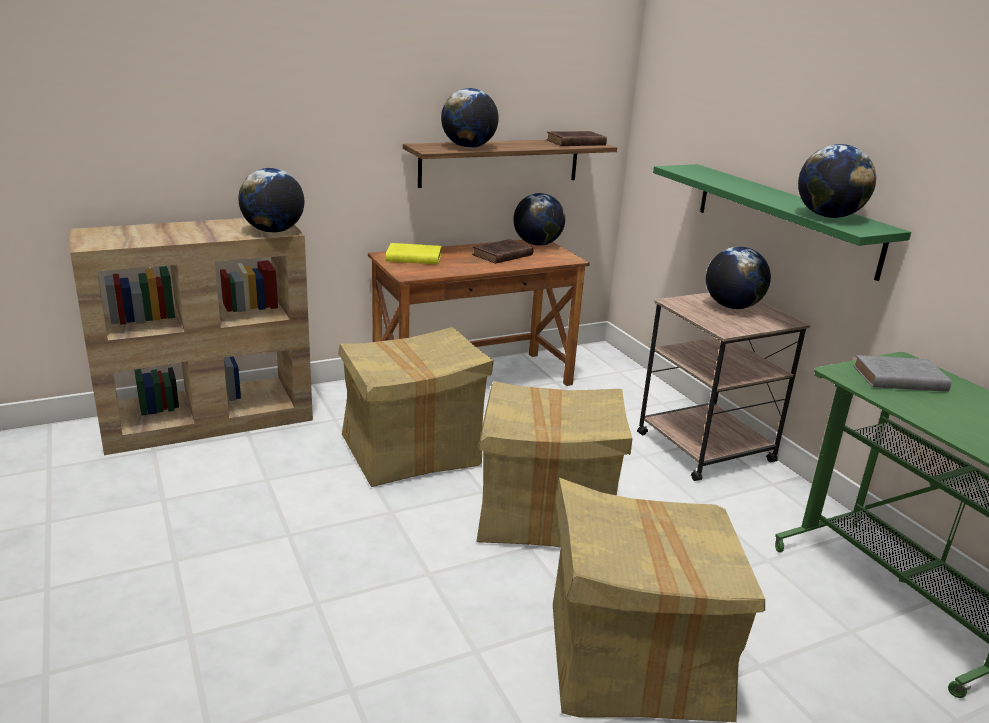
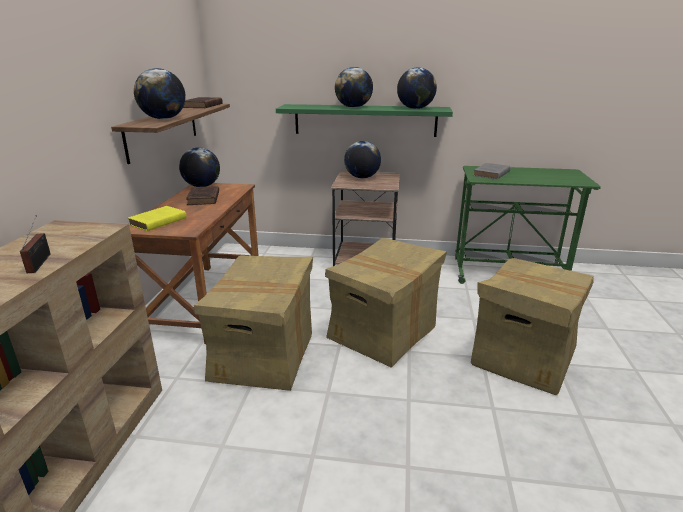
camera: 55 degrees left, 0 degrees up
globe [238,168,304,233] -> globe moved to [335,67,373,108]
none -> radio [20,215,51,273]

